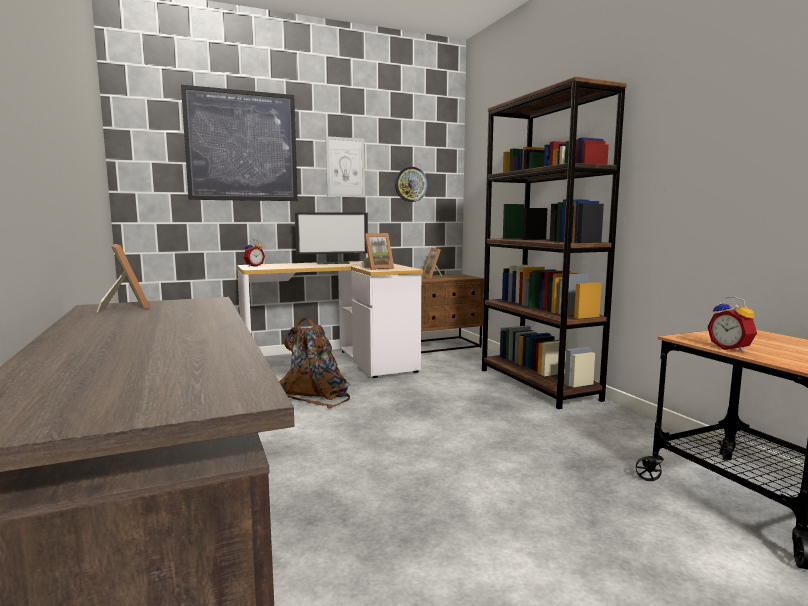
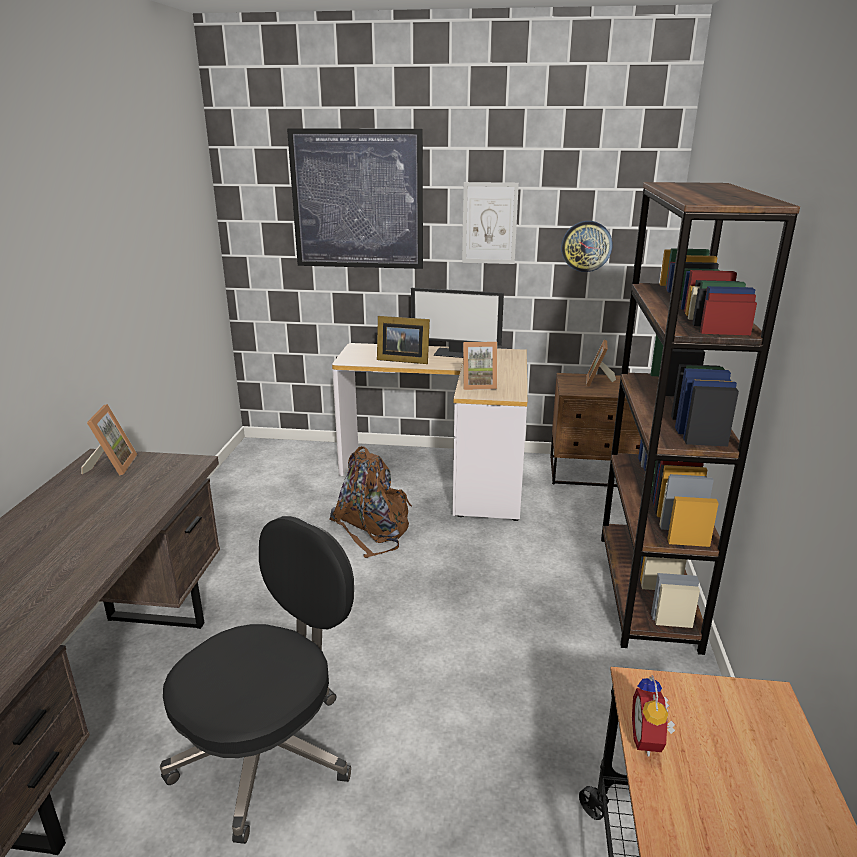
camera: 30 degrees right, 15 degrees up
alarm clock [243,239,265,267] -> none
none -> black office chair [160,516,354,844]
none -> picture frame [377,316,430,364]

